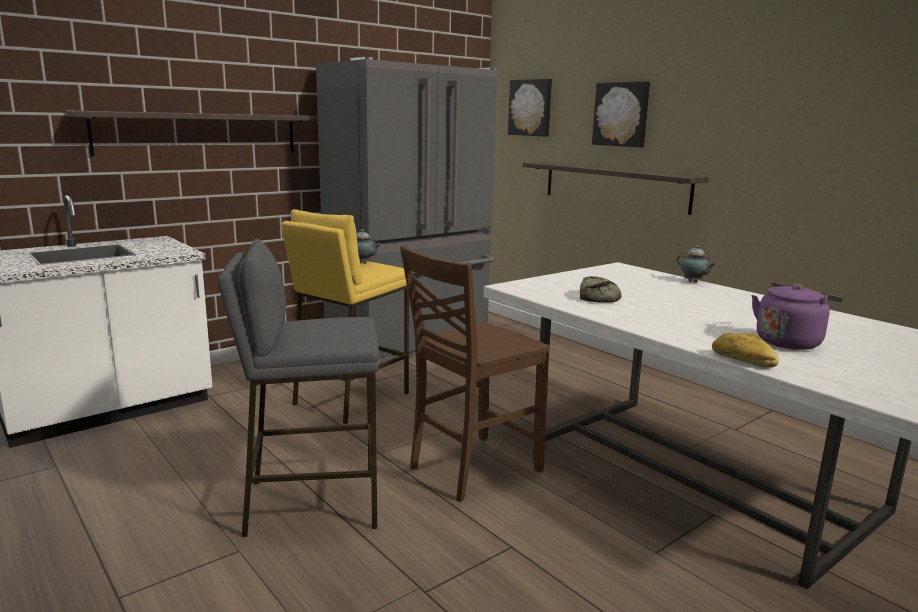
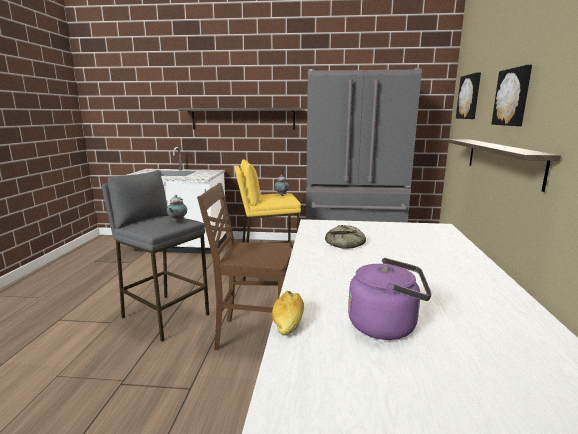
camera: 45 degrees right, 0 degrees up
teapot [676,245,717,283] -> teapot moved to [167,195,187,222]

